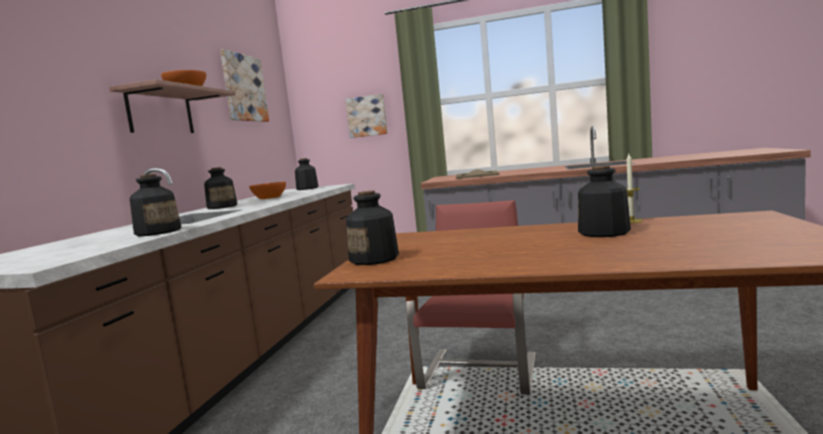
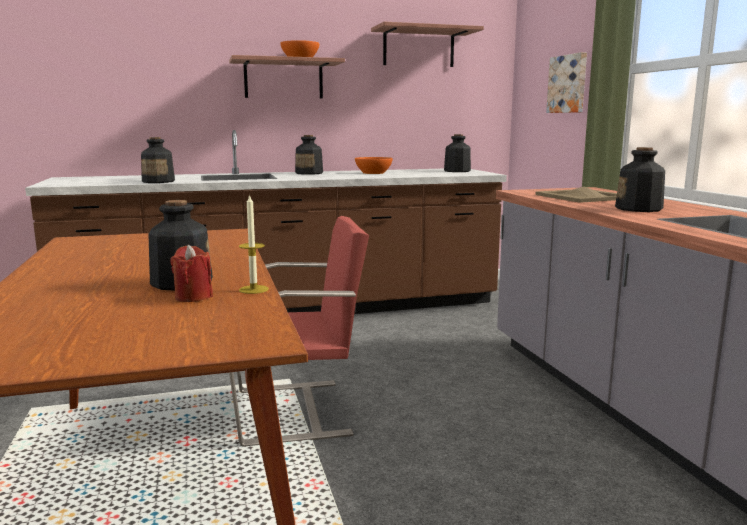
camera: 60 degrees right, 5 degrees up
picture [220,49,269,122] -> shelf [371,22,484,67]
bottle [346,191,399,265] -> bottle moved to [615,147,665,212]
none -> red candle [170,245,213,302]

